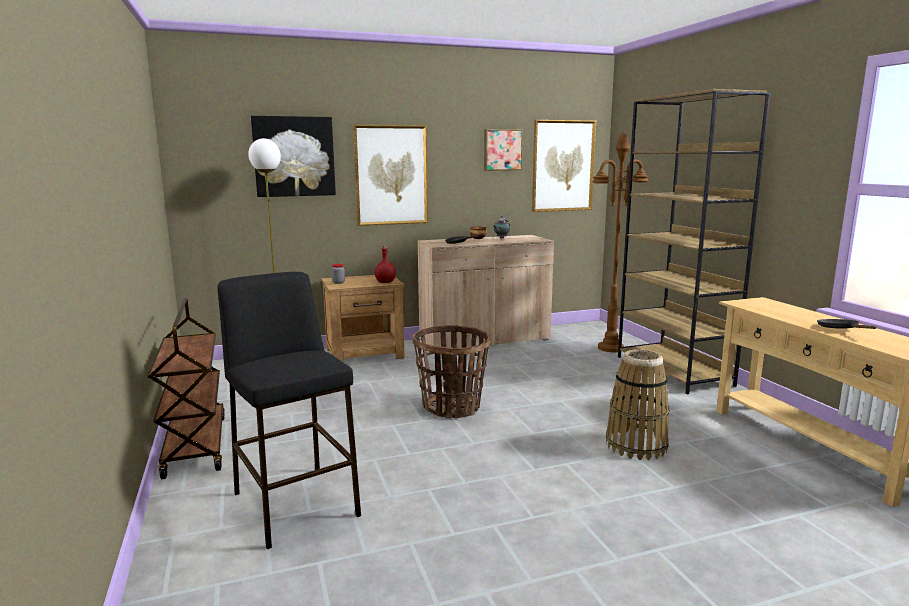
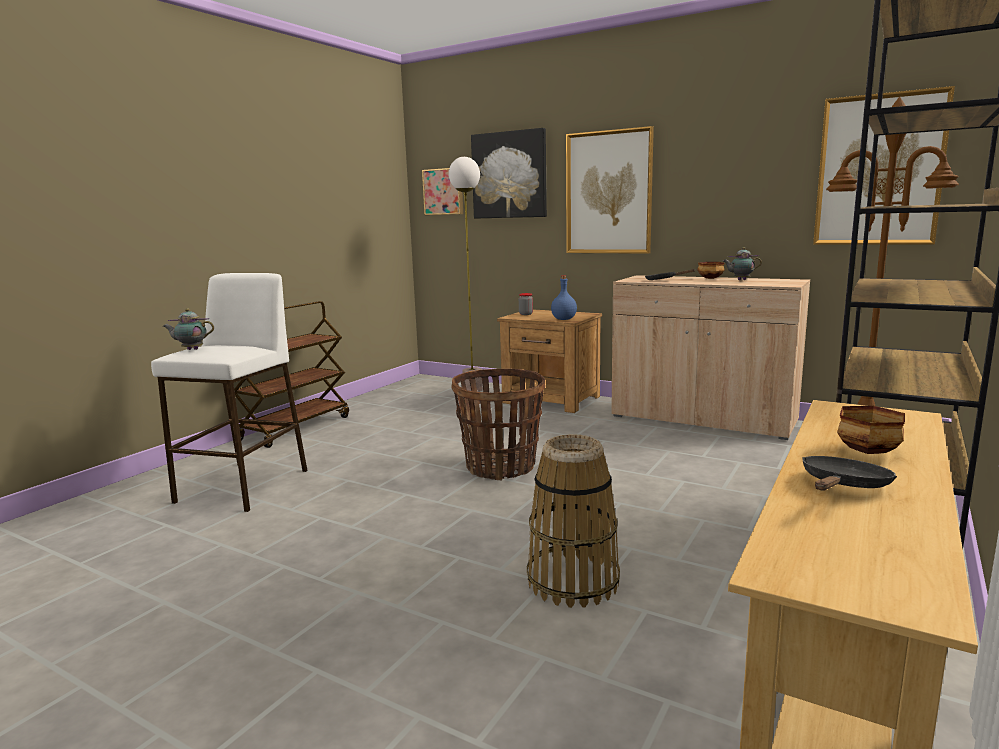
camera: 50 degrees right, 0 degrees up
black stool [217,272,361,549] -> white stool [151,273,308,512]
red bottle [375,245,396,283] -> blue bottle [551,275,577,320]
picture [484,129,523,171] -> picture moved to [422,168,463,215]
none -> teapot [163,308,214,350]
none -> bowl [837,406,905,454]

